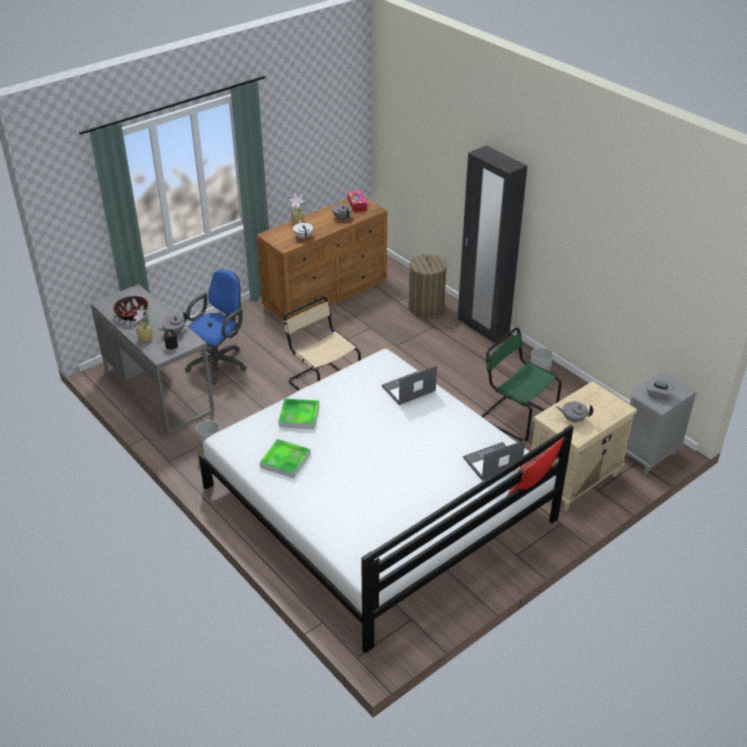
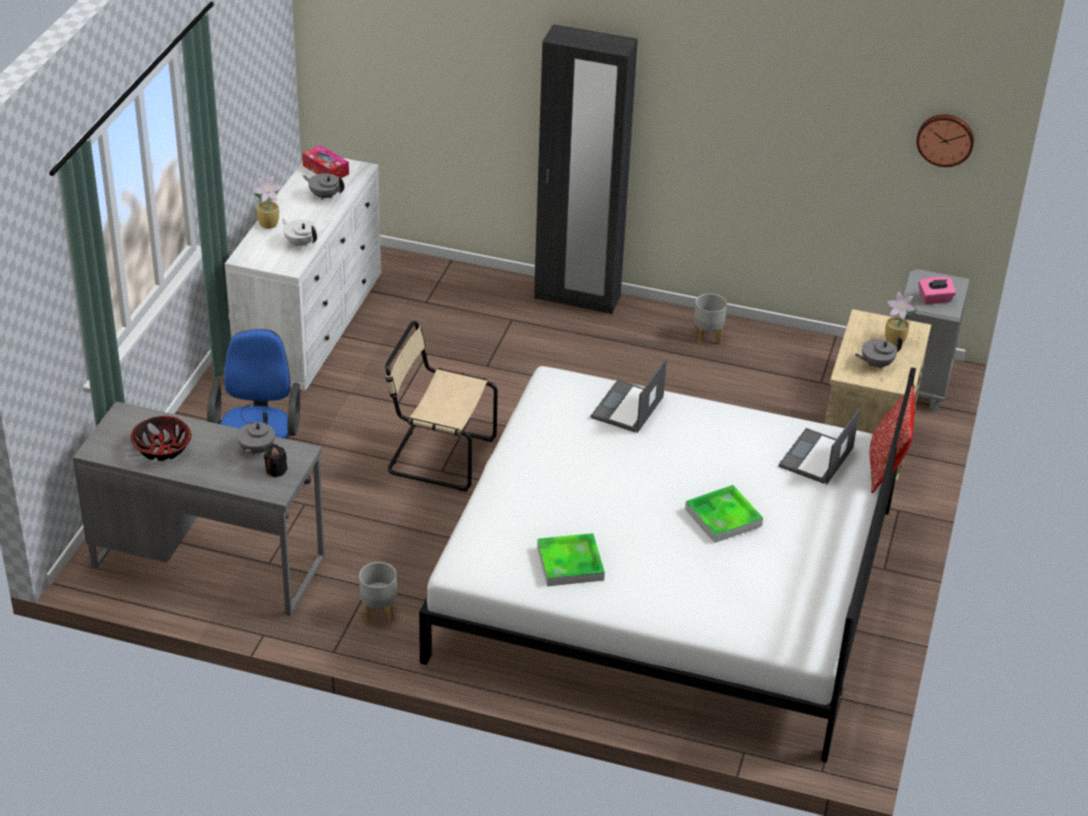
camera: 35 degrees left, 0 degrees up
potted plant [134,305,152,341] -> potted plant moved to [885,292,917,346]
brown dresser [256,197,387,320] -> white dresser [225,158,381,391]
tray [278,398,319,429] -> tray moved to [685,485,763,543]
laundry basket [409,254,447,318] -> none
green chair [481,328,562,443] -> none
grey tissue box [647,378,674,401] -> pink tissue box [918,276,956,304]
none -> wall clock [916,114,974,167]

